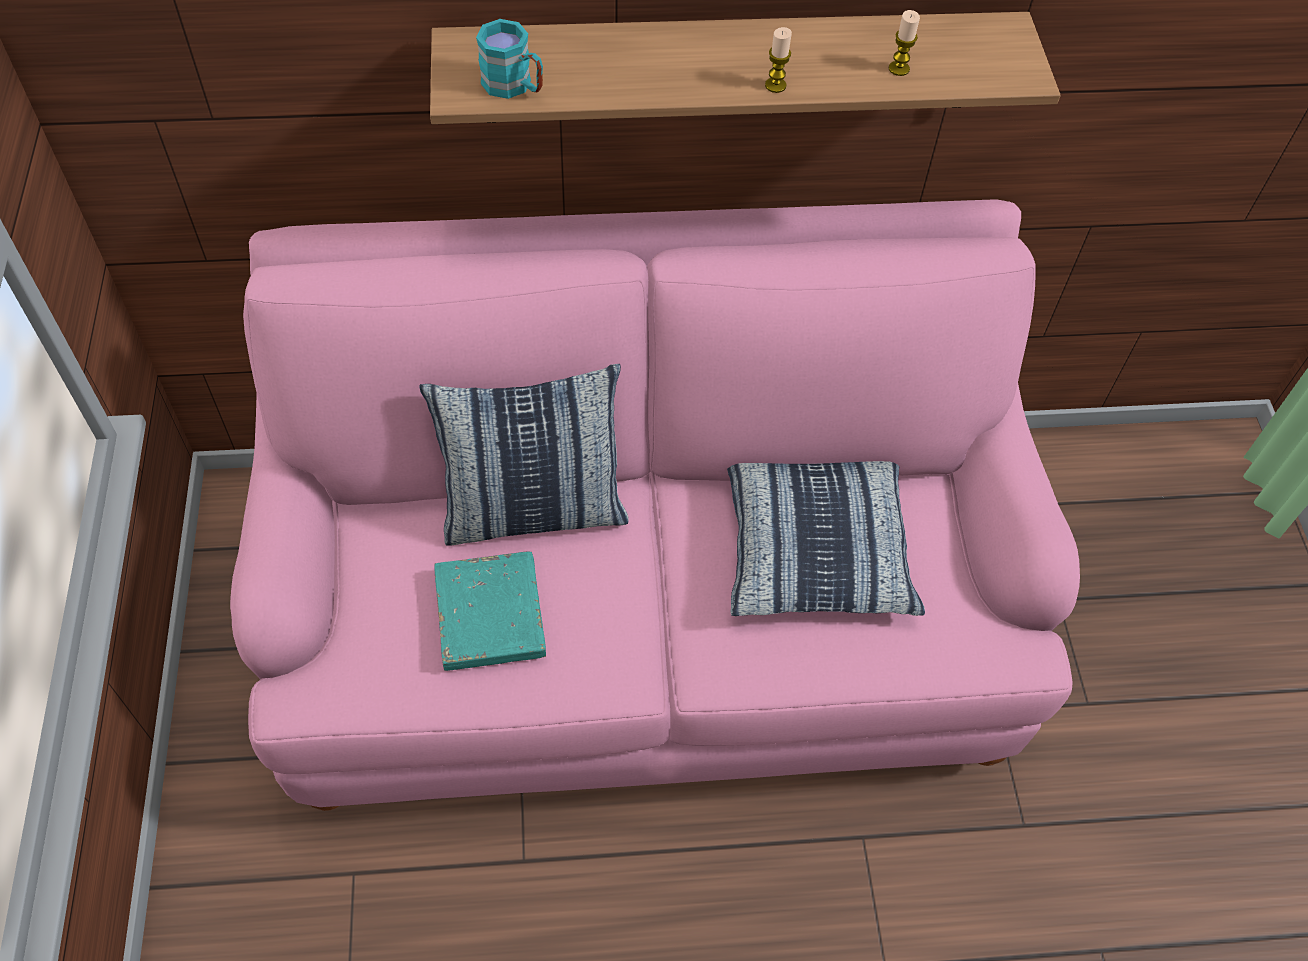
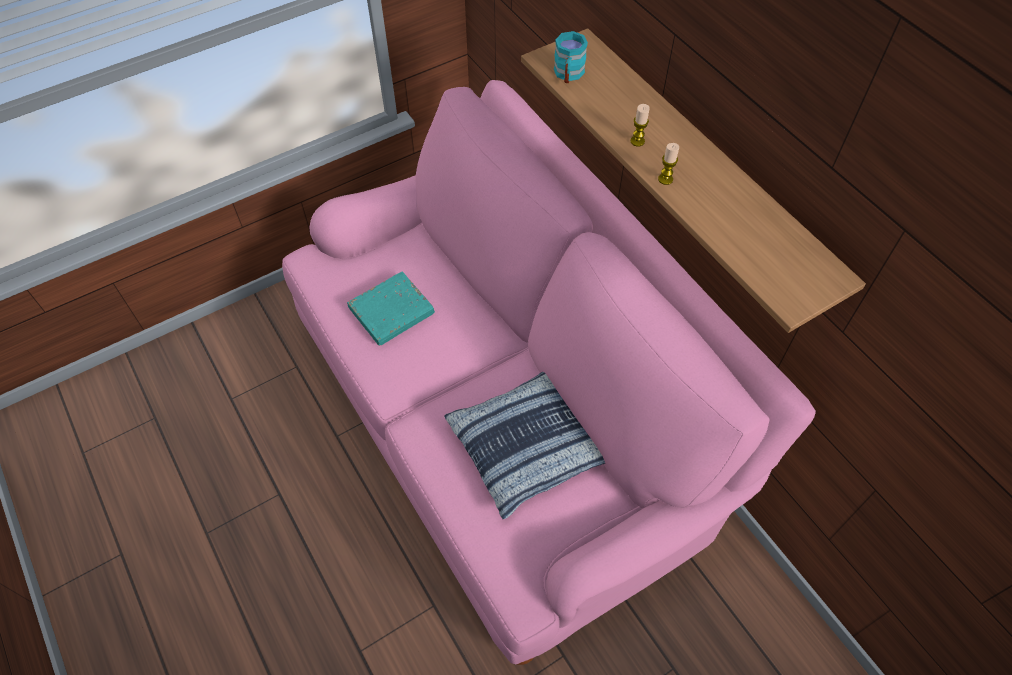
camera: 65 degrees right, 0 degrees up
pillow [420,364,628,546] -> none
candle [889,10,920,76] -> candle moved to [630,104,650,147]

